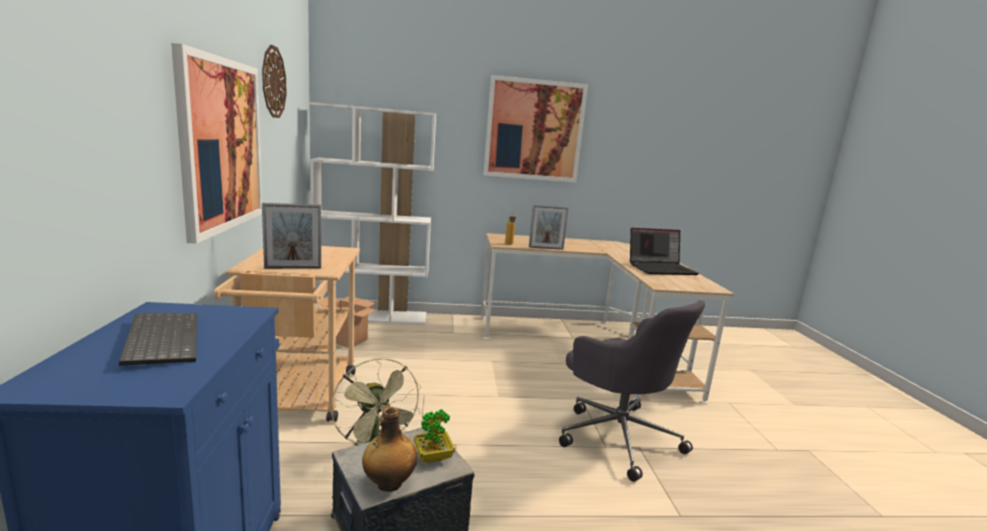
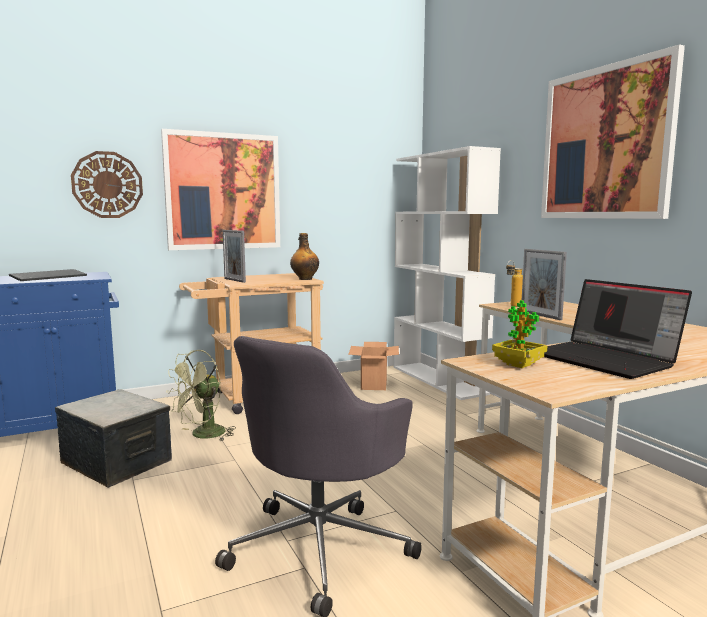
camera: 70 degrees right, 5 degrees down
wall clock [262,45,287,118] -> wall clock moved to [71,151,143,218]
bottle [362,407,417,492] -> bottle moved to [290,233,319,280]
potted plant [414,409,455,463] -> potted plant moved to [492,300,547,368]

